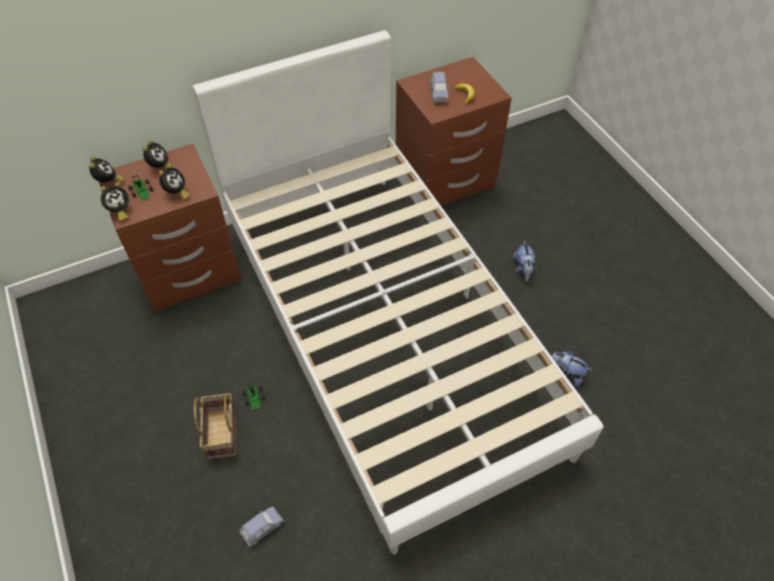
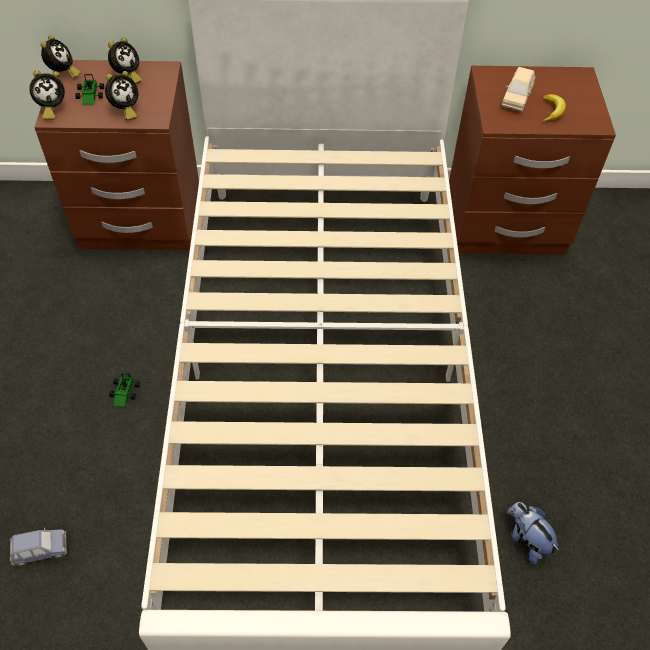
camera: 25 degrees right, 0 degrees up
basket [194,393,237,460] -> none
blue toy car [430,72,449,102] -> beige toy car [501,67,535,112]
plush toy [512,241,536,282] -> none

